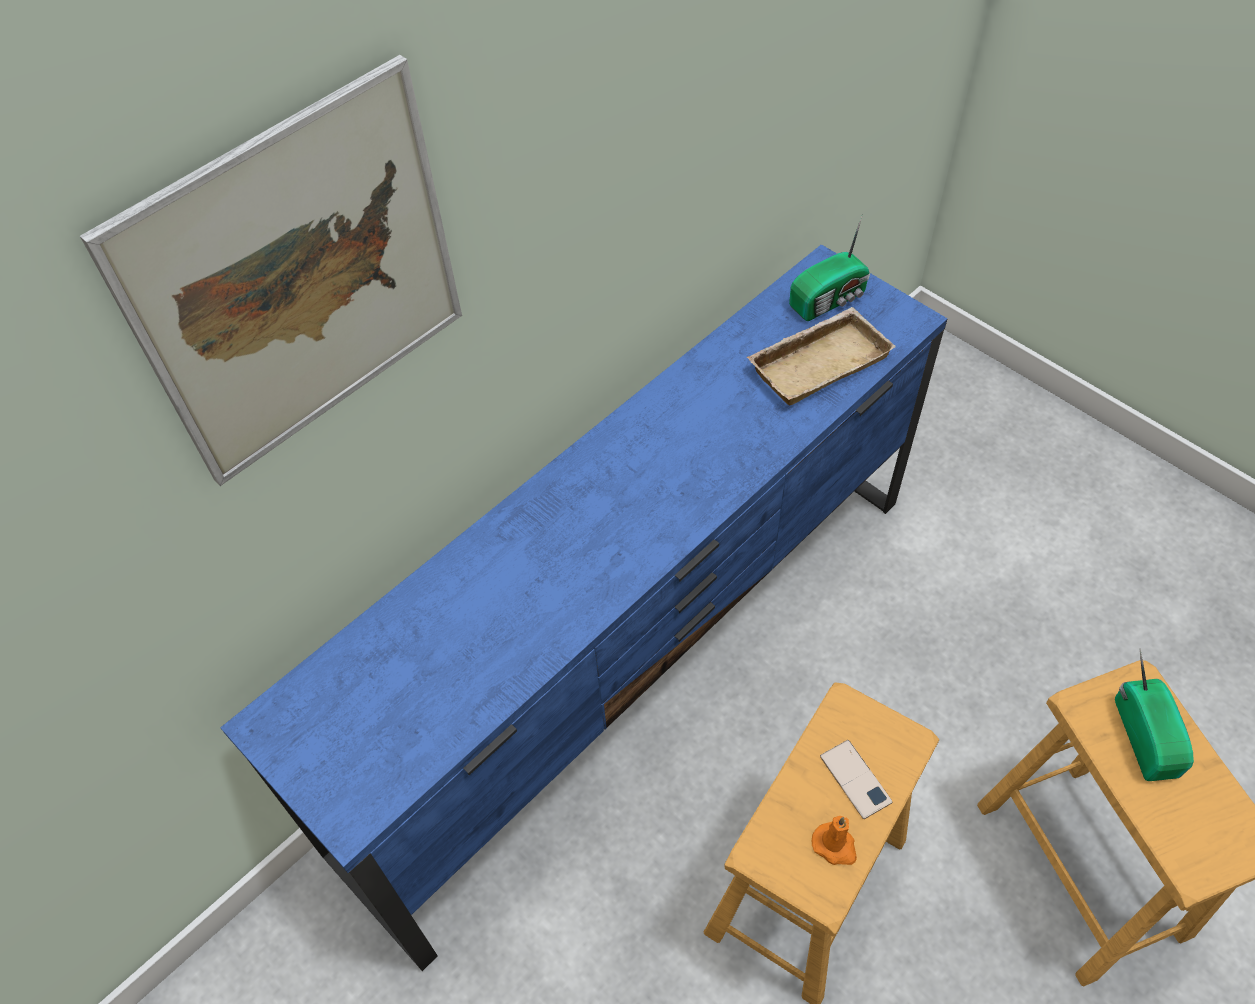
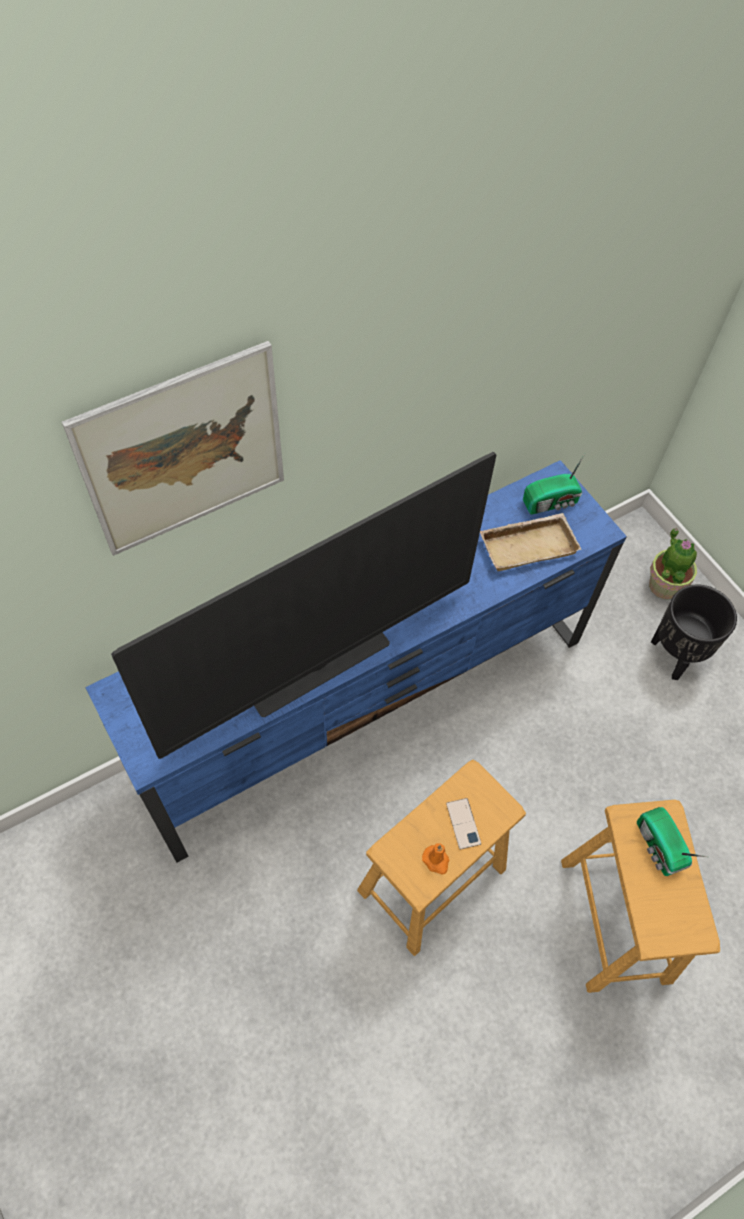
camera: 10 degrees right, 5 degrees up
radio [1115,649,1194,781] -> radio turned 150 degrees clockwise [637,807,708,876]
none -> television [111,452,496,759]
none -> potted plant [649,528,697,599]
none -> black planter [651,585,737,680]

